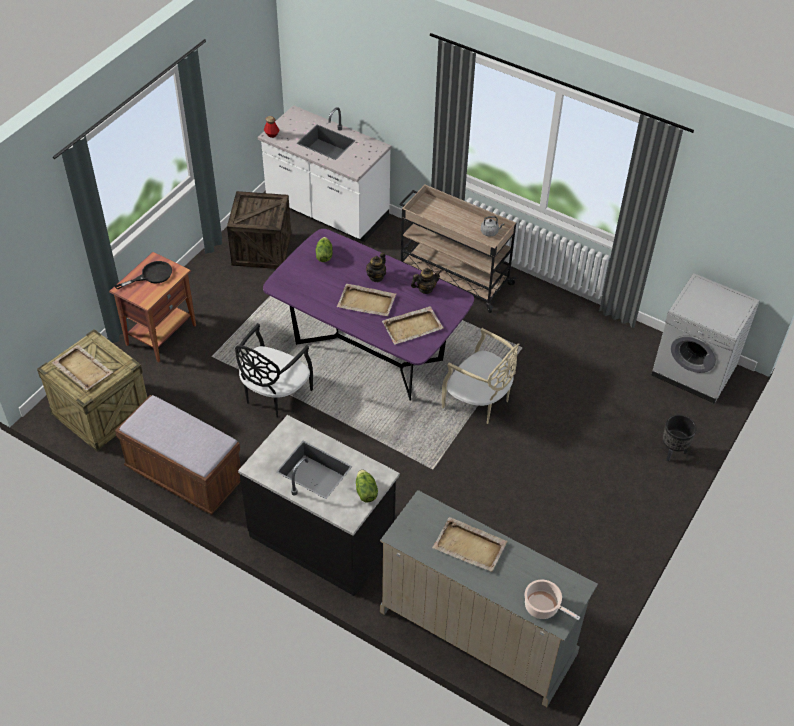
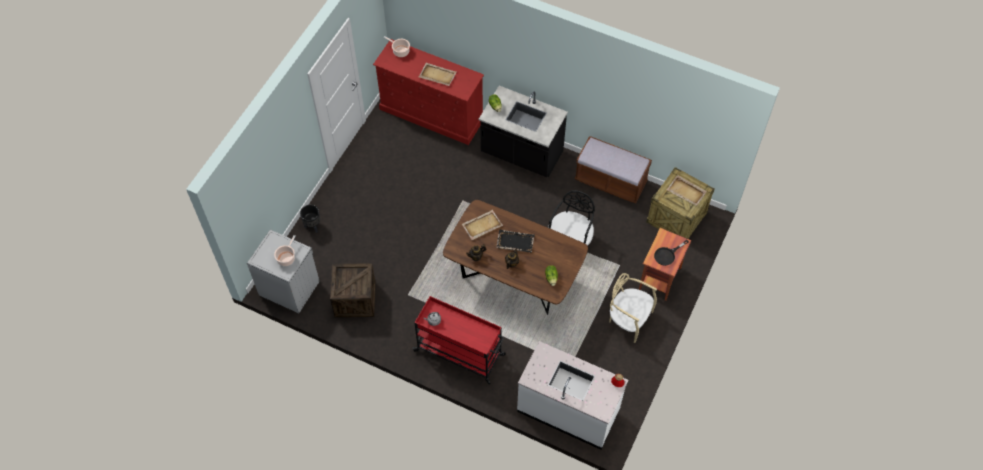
camera: 175 degrees right, 10 degrees up
crate [227,191,291,269] -> crate moved to [330,263,376,317]
purple dining table [263,229,474,401] -> brown dining table [443,200,588,315]
beige tray [337,284,396,316] -> black tray [496,230,535,253]
grey dresser [380,490,598,707] -> red dresser [373,39,484,145]
beige cart [400,185,517,313] -> red cart [412,296,506,384]
beige chair [442,328,519,424] -> beige chair moved to [609,273,657,343]
none -> cooking pot [274,235,295,266]

